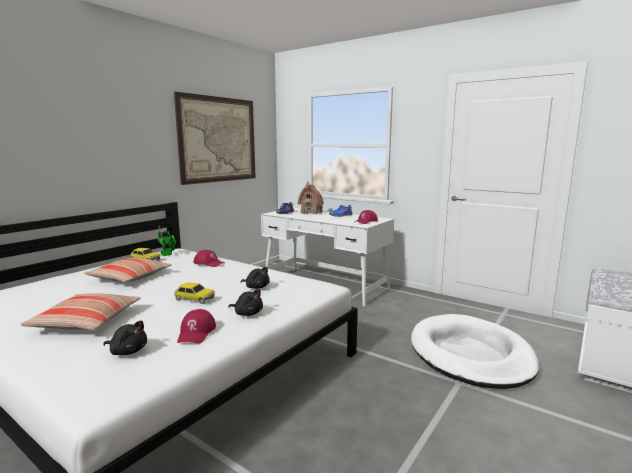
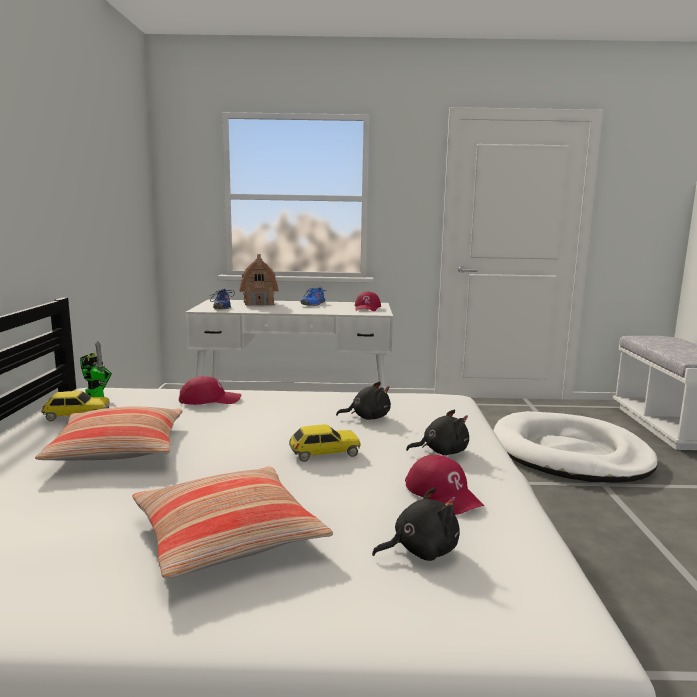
camera: 35 degrees left, 0 degrees up
picture [174,92,255,185] -> none

